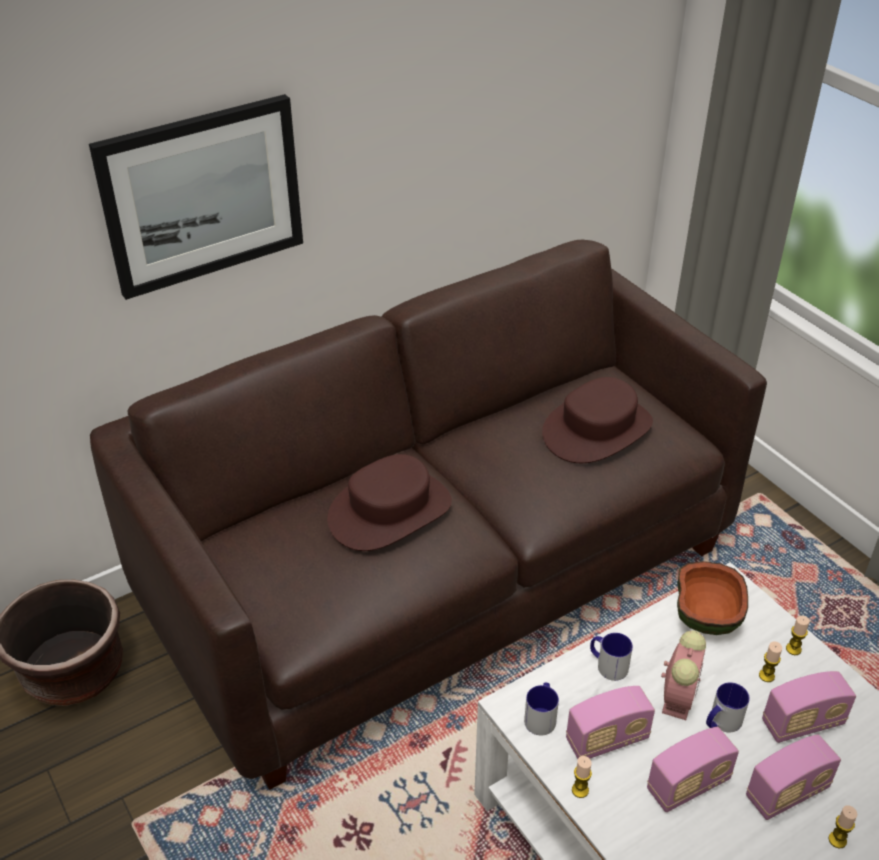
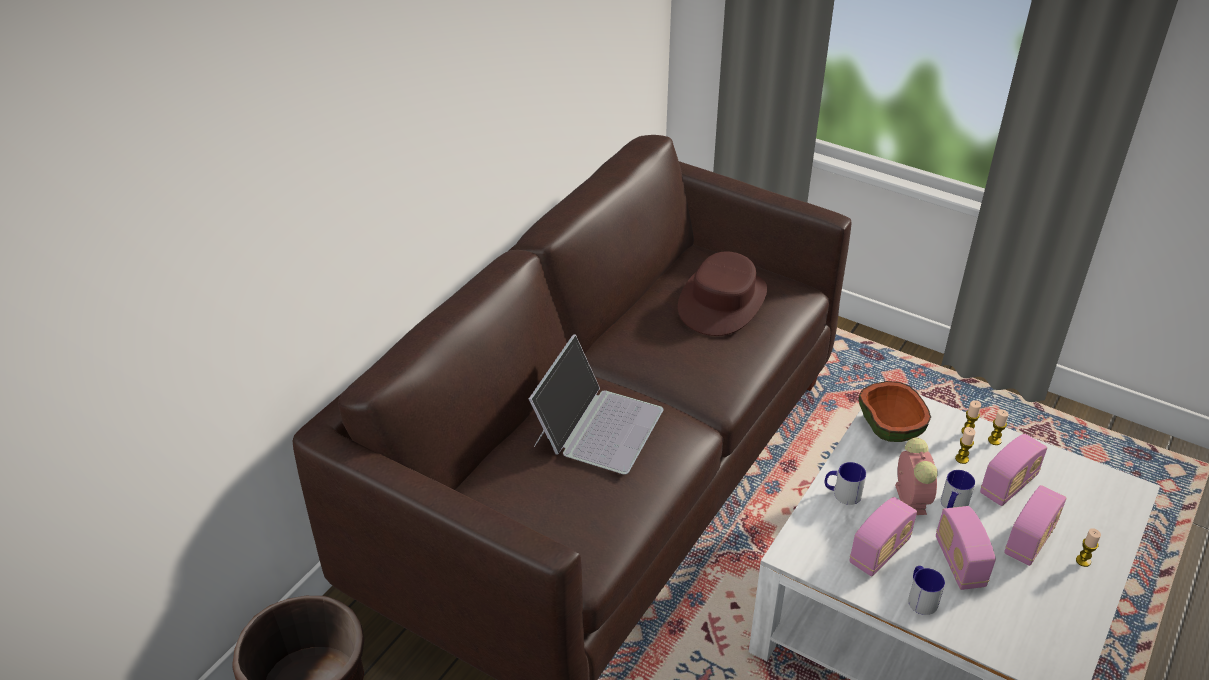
camera: 25 degrees left, 0 degrees up
picture [89,94,303,300] -> none
brown hat [327,454,452,551] -> laptop [529,334,664,475]
mug [524,683,559,736] -> mug moved to [908,566,945,615]
candle [572,756,592,798] -> candle moved to [988,409,1009,445]
radio [647,727,739,812] -> radio turned 135 degrees clockwise [936,506,996,590]

